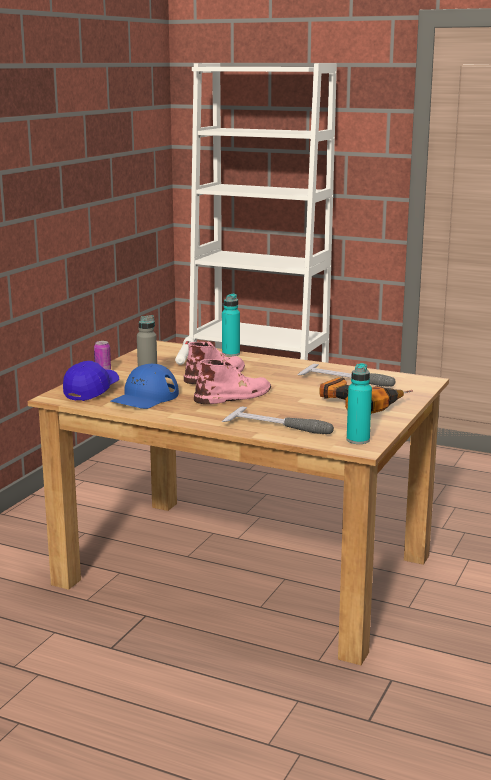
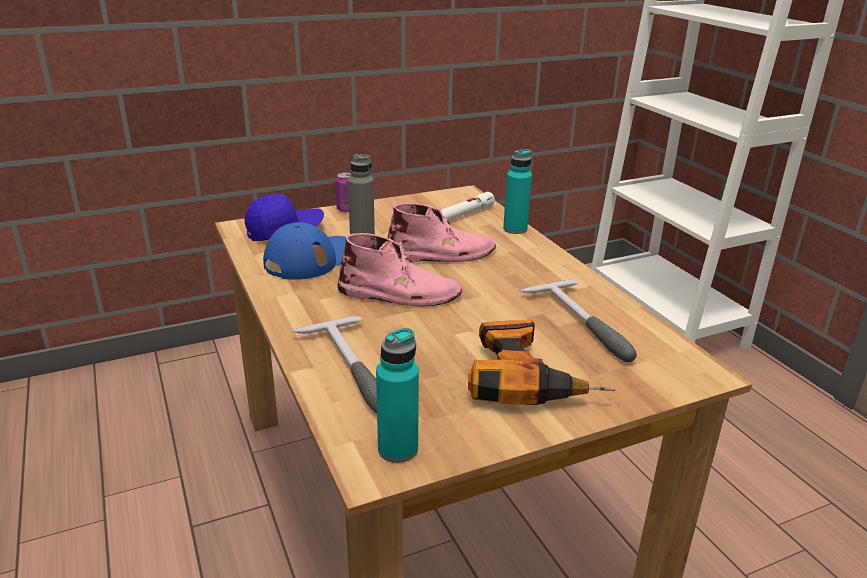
camera: 40 degrees right, 10 degrees up
blue cap [110,364,179,409] -> blue cap turned 150 degrees clockwise [263,222,346,280]

